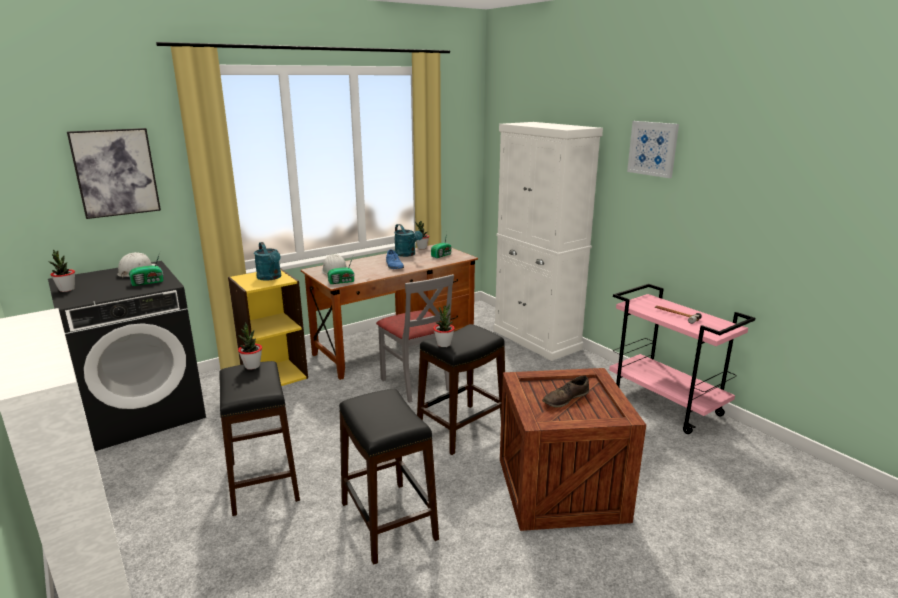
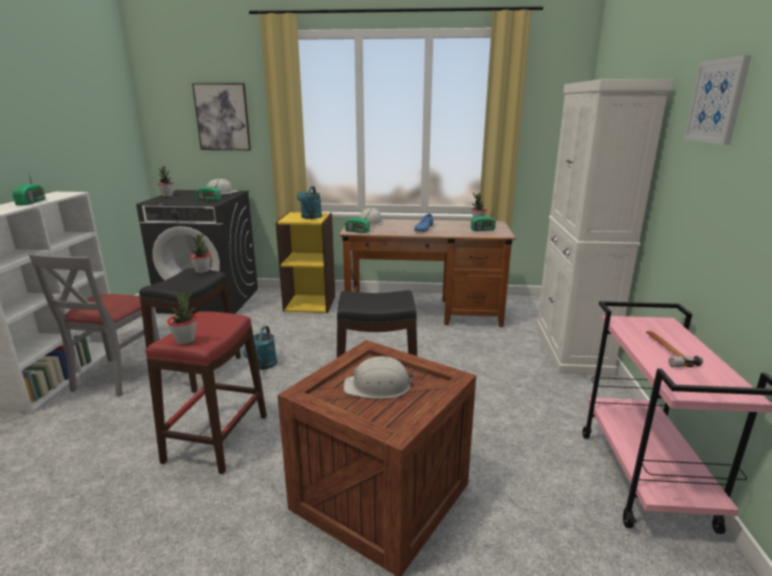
camera: 40 degrees right, 0 degrees up
black stool [339,389,439,565] -> red stool [146,311,267,474]
grey chair [376,274,454,403] -> grey chair moved to [29,254,160,397]
turquoise watering can [394,224,423,257] -> turquoise watering can moved to [243,326,277,370]
potted plant [433,303,455,347] -> potted plant moved to [167,290,197,344]
brown shoe [542,376,589,407] -> white hard hat [343,356,415,399]
none -> radio [12,169,46,205]

